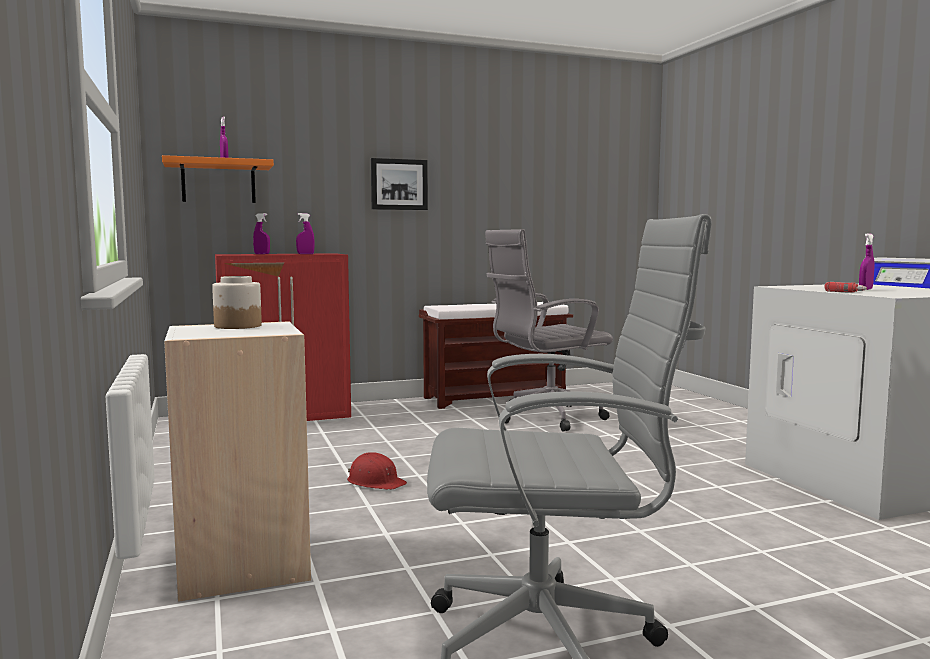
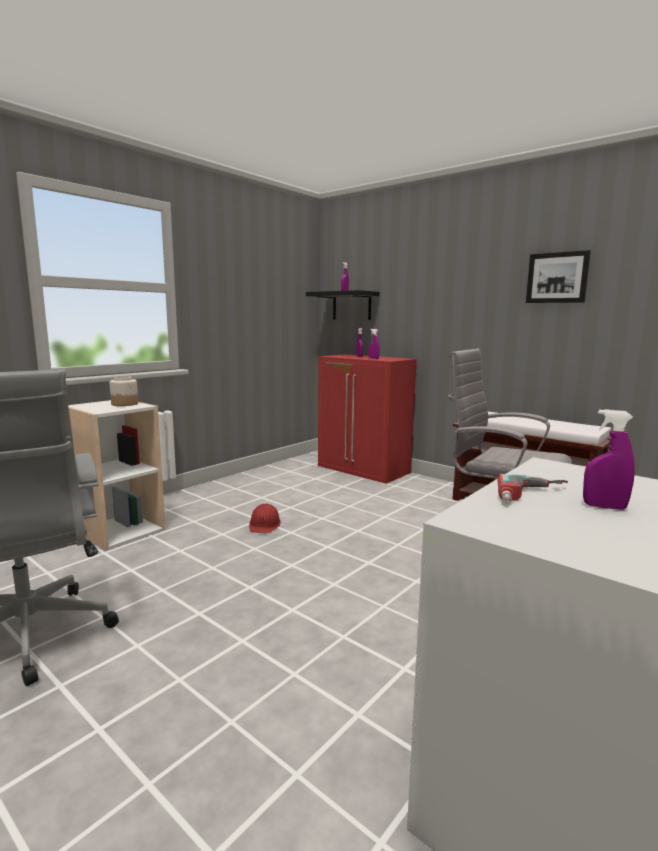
camera: 60 degrees right, 5 degrees up
orange shelf [162,155,274,203] -> black shelf [306,290,380,320]
picture [371,158,428,210] -> picture moved to [526,250,591,303]

